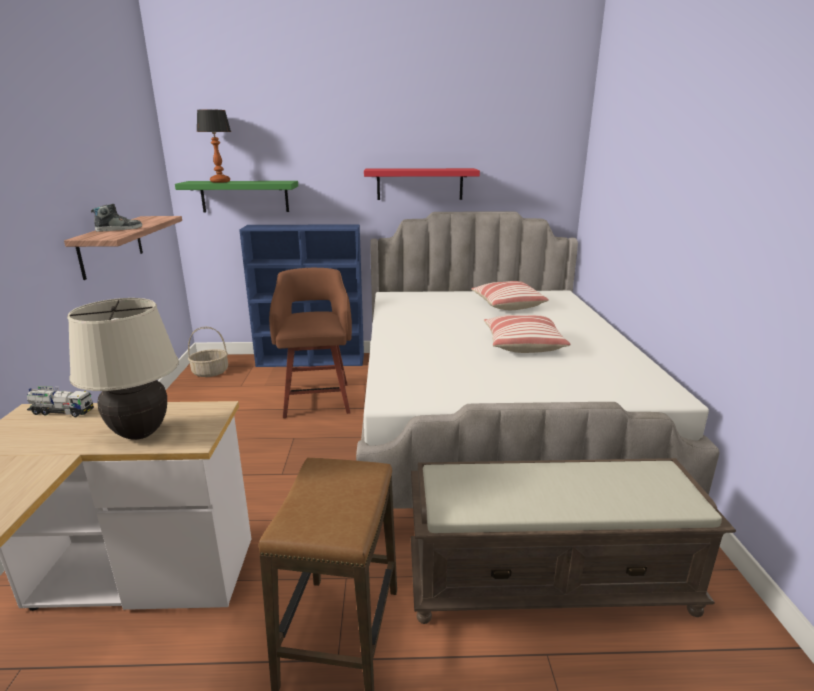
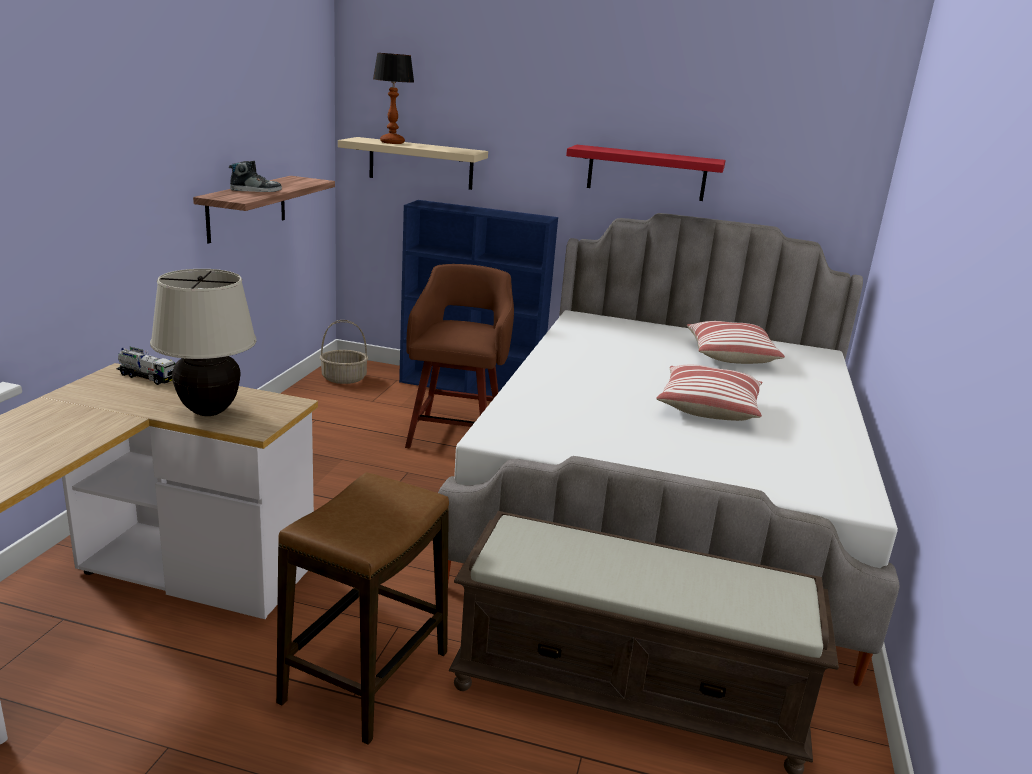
camera: 15 degrees right, 0 degrees up
green shelf [175,181,298,212] -> beige shelf [338,137,488,190]

